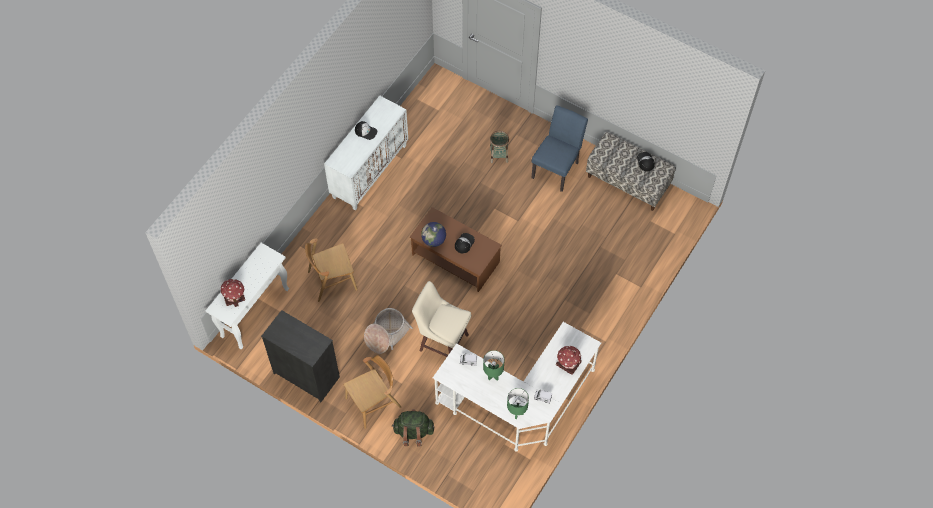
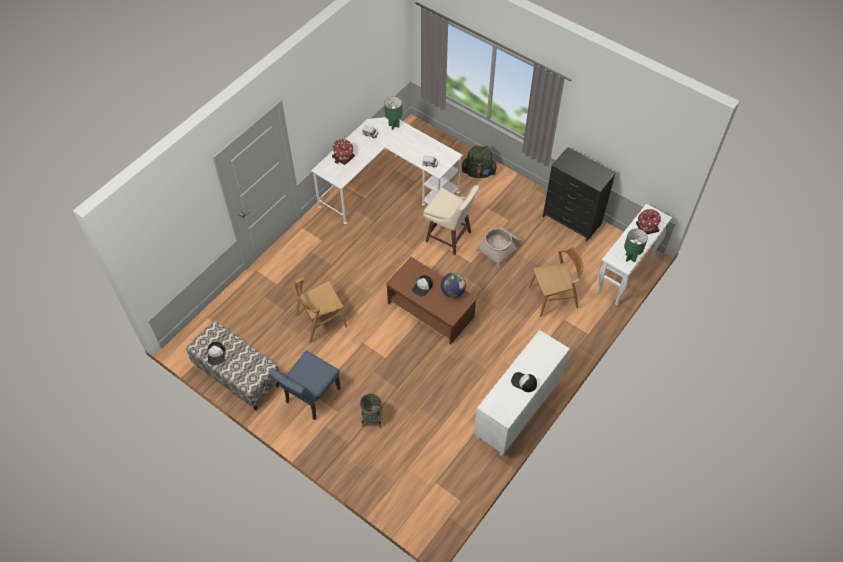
camera: 175 degrees left, 5 degrees down
brown chair [344,355,401,429] -> brown chair moved to [292,278,347,343]
green table lamp [483,350,504,381] -> green table lamp moved to [624,229,648,262]

